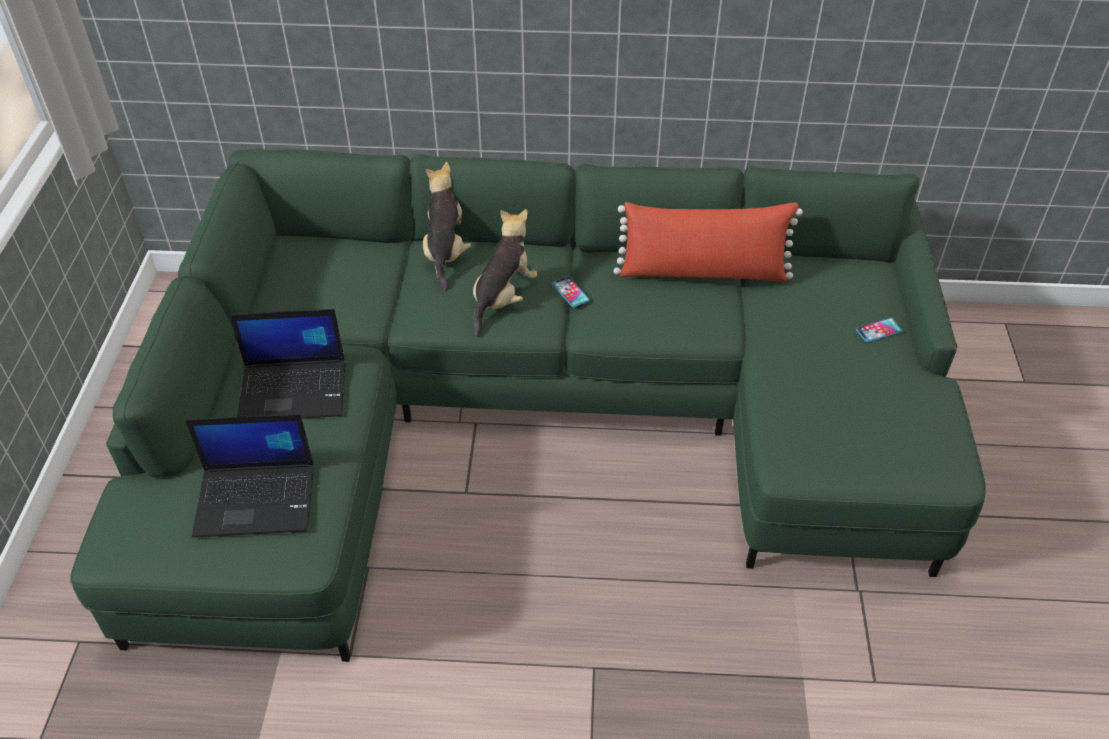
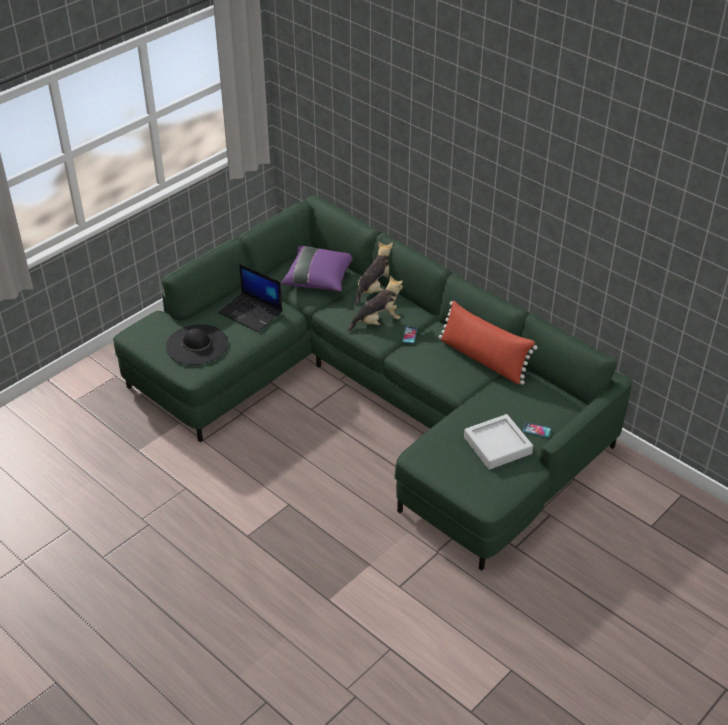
camera: 40 degrees right, 5 degrees down
laptop [185,414,314,538] -> black hat [166,324,228,365]
none -> purple pillow [281,246,353,292]
none -> grey tray [464,414,533,470]

